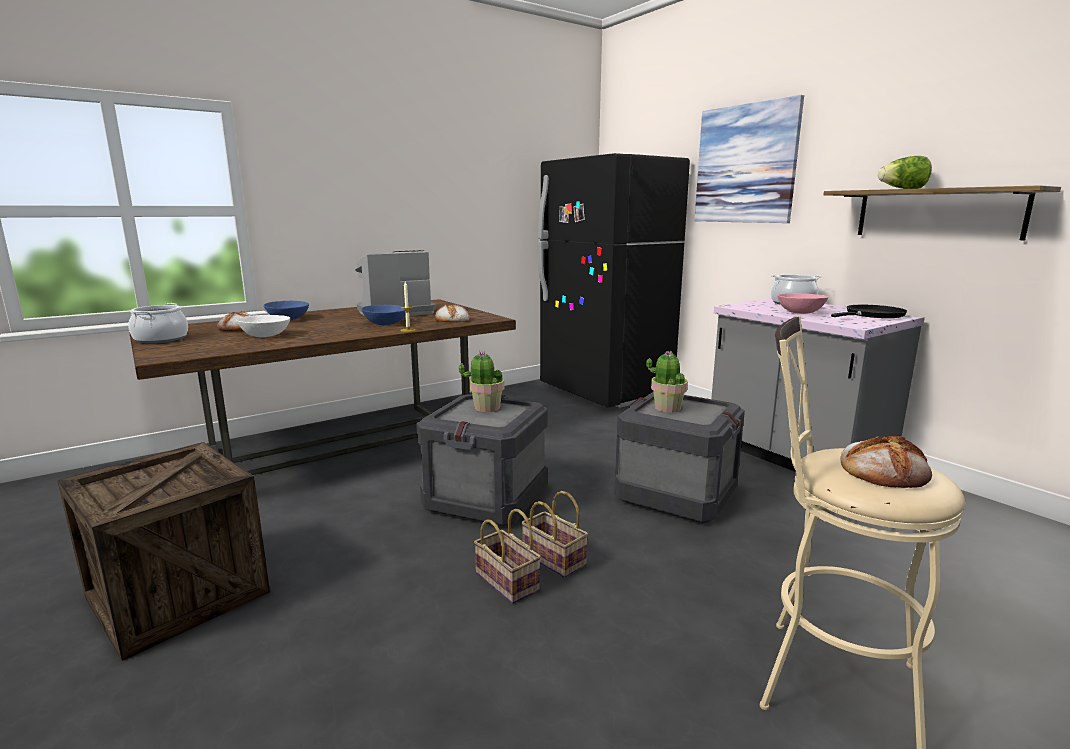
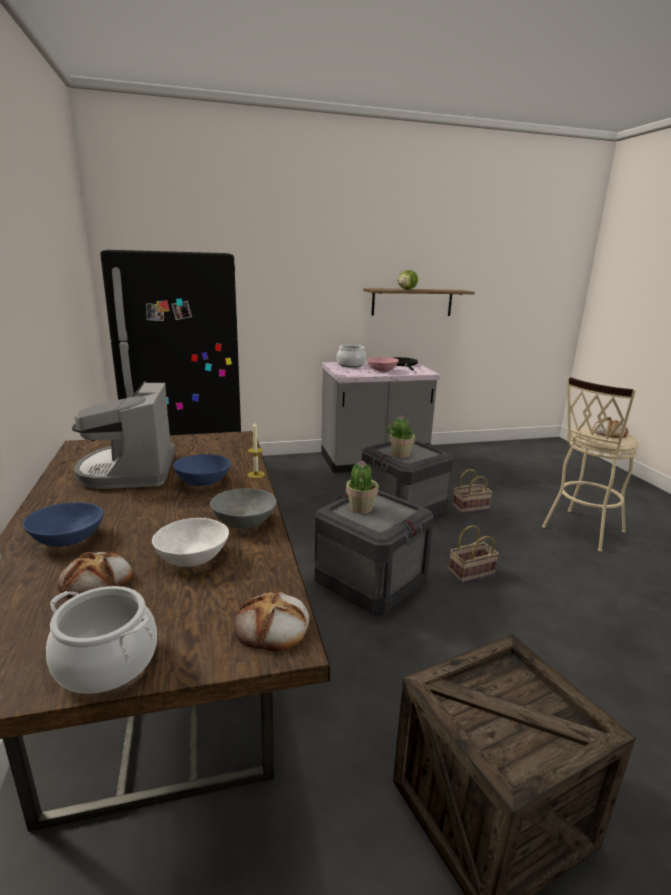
camera: 70 degrees left, 5 degrees up
bread [435,304,470,322] -> bread moved to [234,591,309,651]
basket [474,509,541,604] -> basket moved to [452,469,492,513]
picture [695,95,804,223] -> none
none -> grey bowl [210,488,277,528]

